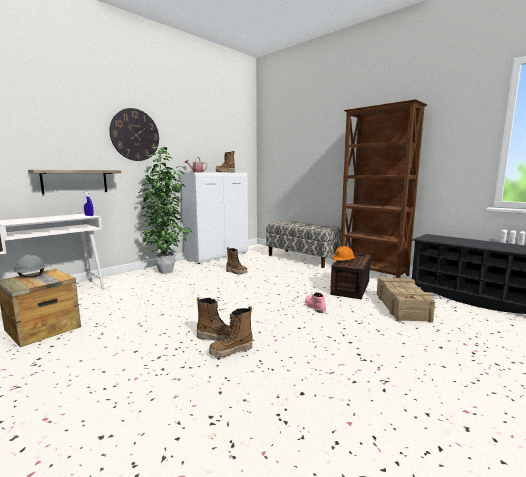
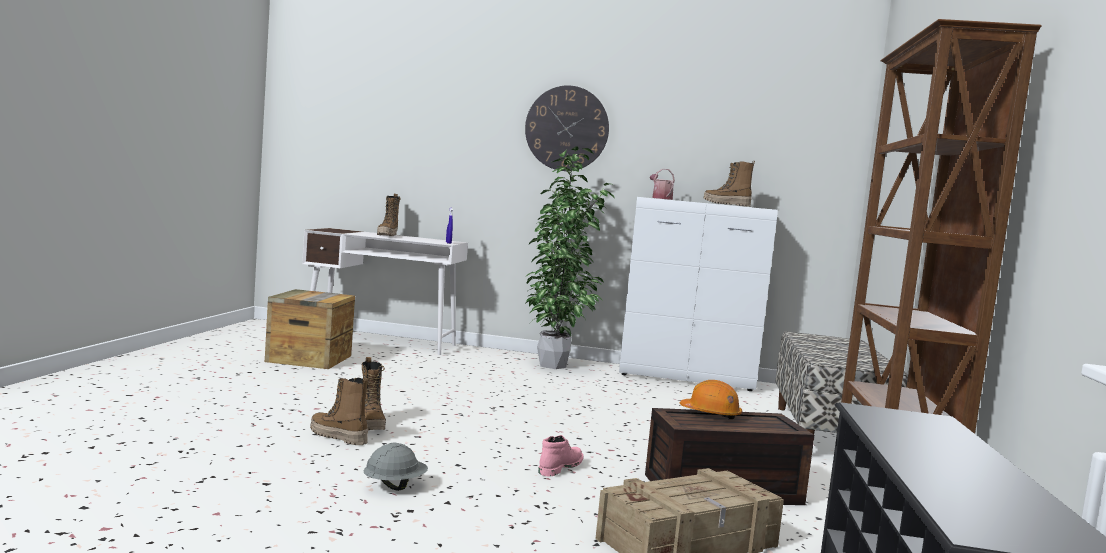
camera: 55 degrees right, 5 degrees down
grey hard hat [14,255,48,277] -> grey hard hat moved to [364,443,428,491]
shelf [28,170,121,194] -> none
boot [226,247,248,275] -> boot moved to [377,194,401,236]

